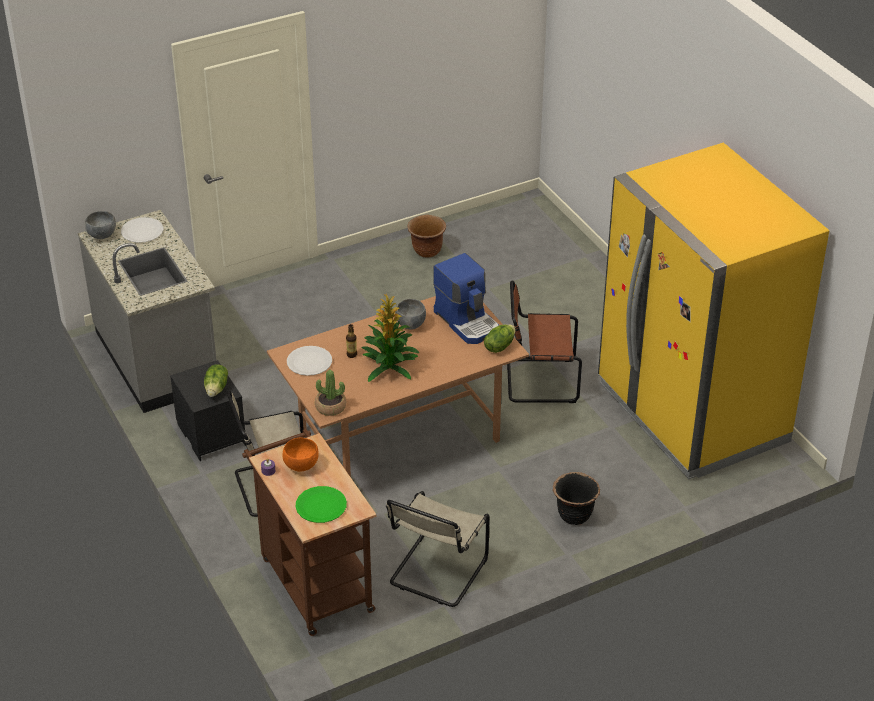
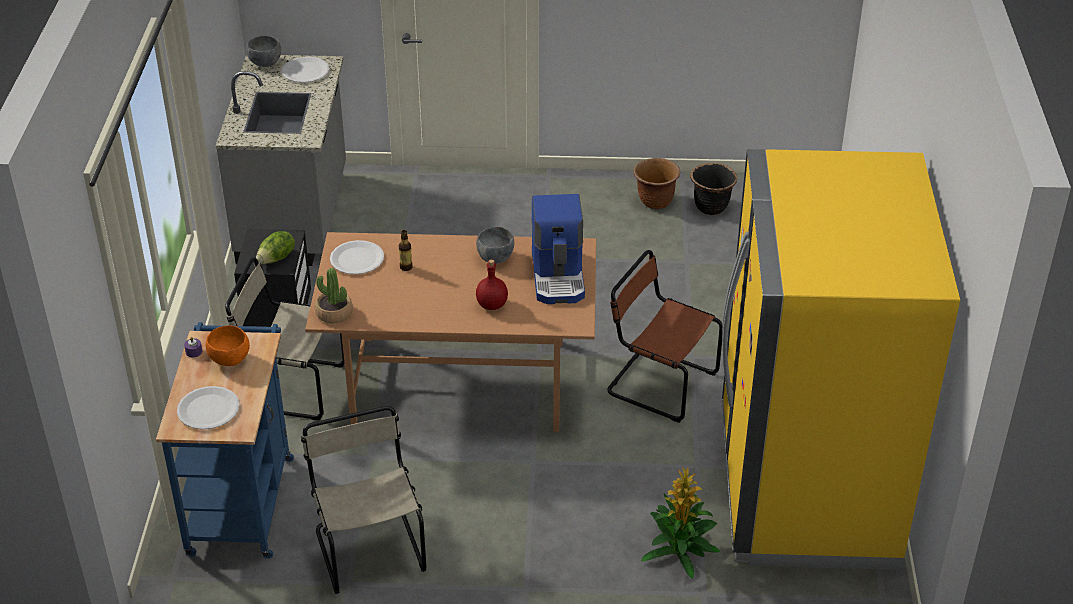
camera: 30 degrees right, 0 degrees up
brown cart [242,429,377,636] -> blue cart [156,322,294,559]
green plate [295,486,347,523] -> white plate [177,386,239,429]
potted plant [362,294,419,382] -> potted plant moved to [641,466,720,578]
beige chair [386,491,490,607] -> beige chair turned 105 degrees clockwise [301,406,427,594]
lettuce [484,325,516,353] -> none
black planter [553,472,600,525] -> black planter moved to [690,163,737,215]
none -> red bottle [476,259,508,310]

